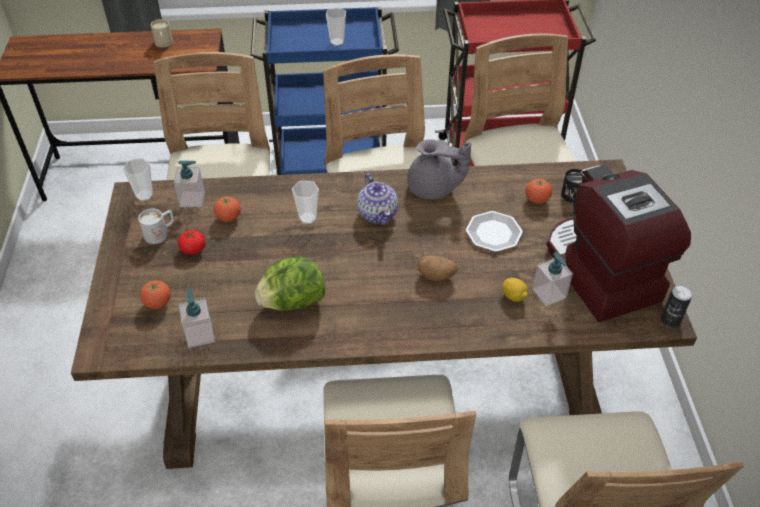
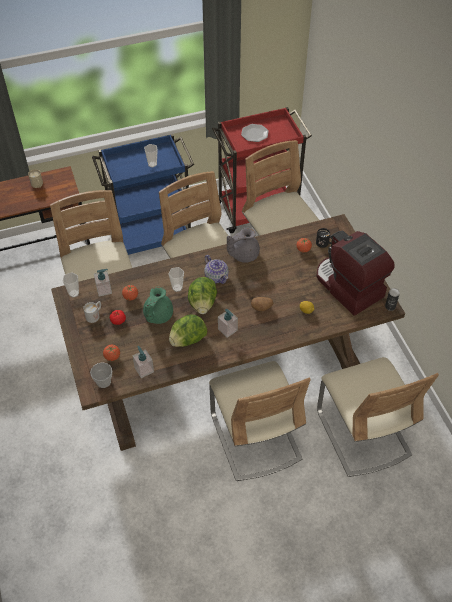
camera: 15 degrees left, 5 degrees up
grey teapot [407,139,471,199] -> grey teapot turned 150 degrees clockwise [227,228,260,263]
plate [466,211,523,252] -> plate moved to [241,124,269,142]
soap dispenser [532,252,573,306] -> soap dispenser moved to [218,309,238,338]
none -> cup [90,363,112,388]
none -> green teapot [143,287,173,324]
none -> lettuce [188,277,217,314]

